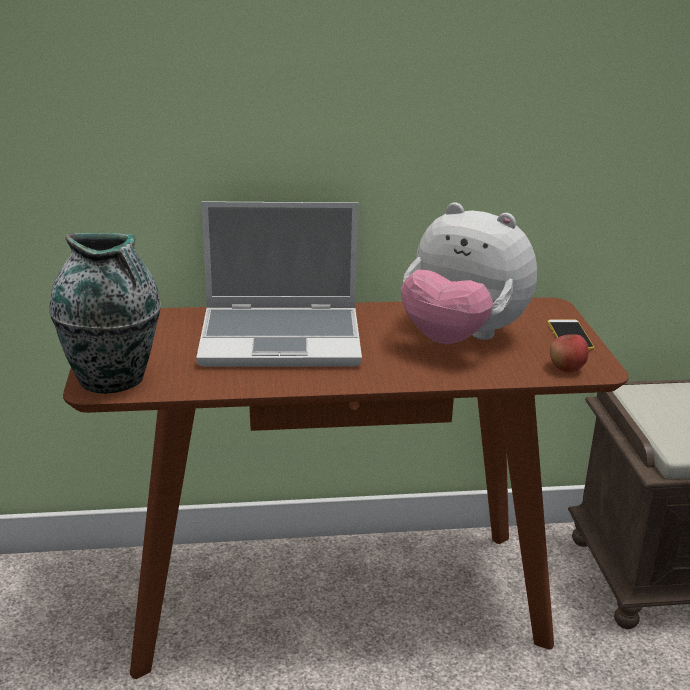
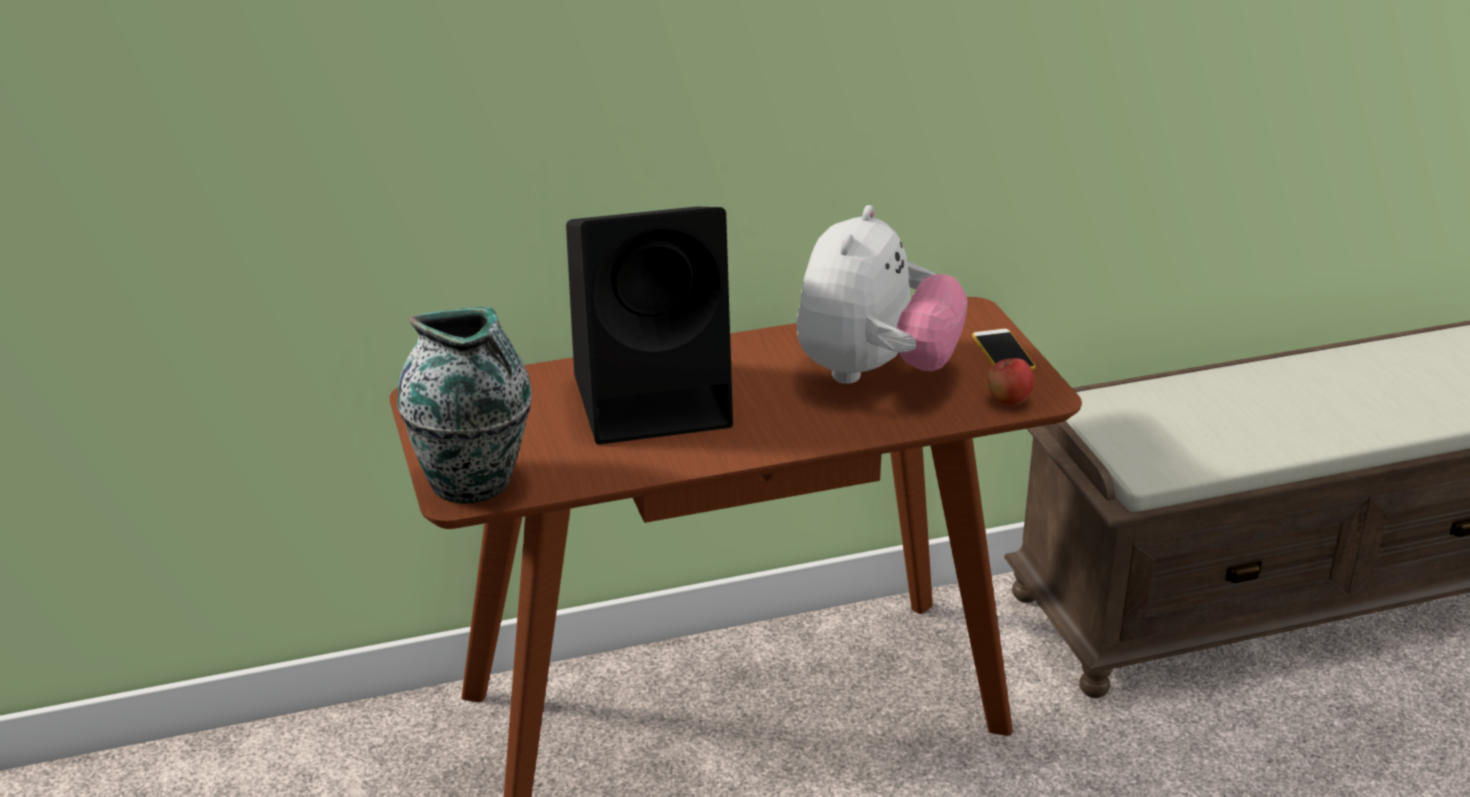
camera: 10 degrees left, 5 degrees up
laptop [196,201,362,367] -> black speaker [566,207,733,445]
plush toy [401,202,537,344] -> plush toy turned 90 degrees counterclockwise [797,205,968,384]

